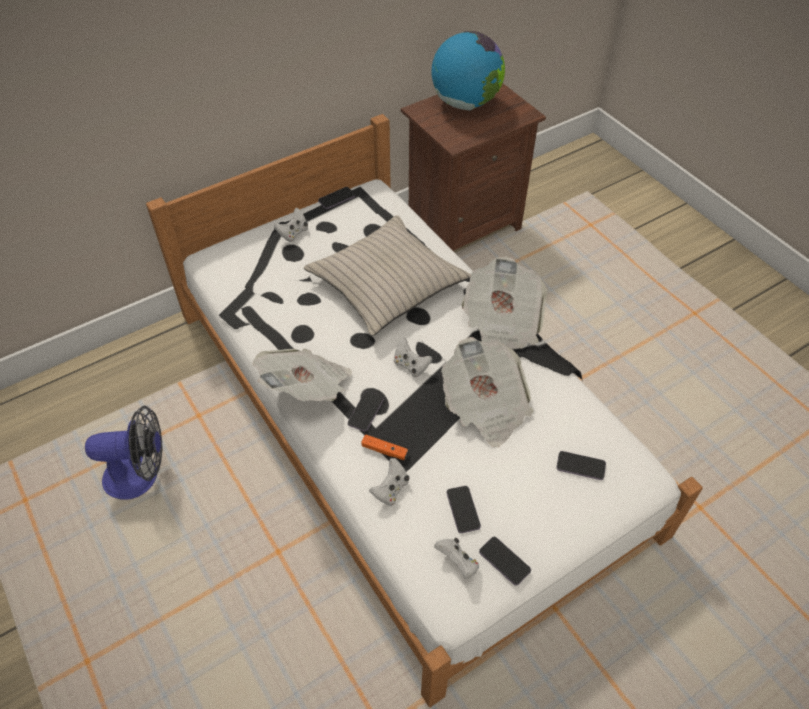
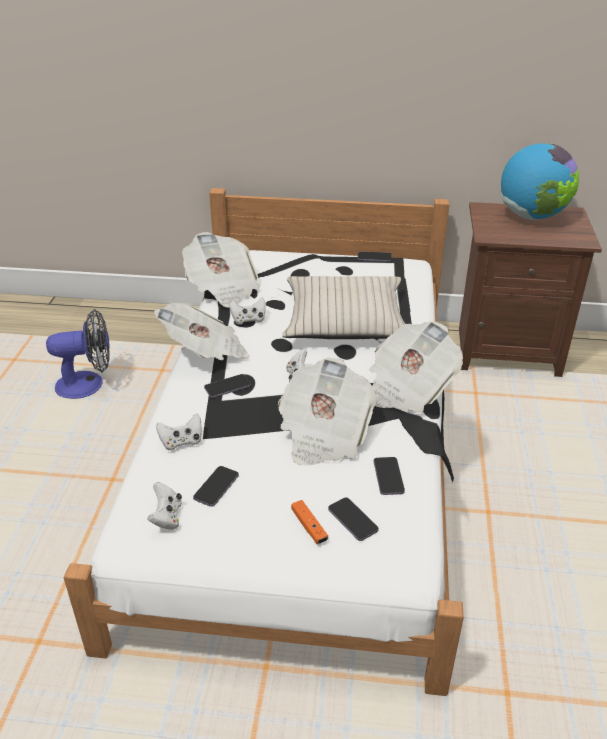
camera: 40 degrees right, 15 degrees down
fan [85,405,162,500] -> fan turned 45 degrees counterclockwise [46,309,110,399]
white game controller [274,208,308,242] -> white game controller moved to [229,297,266,325]
orange game controller [361,435,408,460] -> orange game controller moved to [291,500,328,544]
phone [479,537,531,586] -> phone moved to [374,457,405,495]
none -> newspaper [182,232,260,308]

